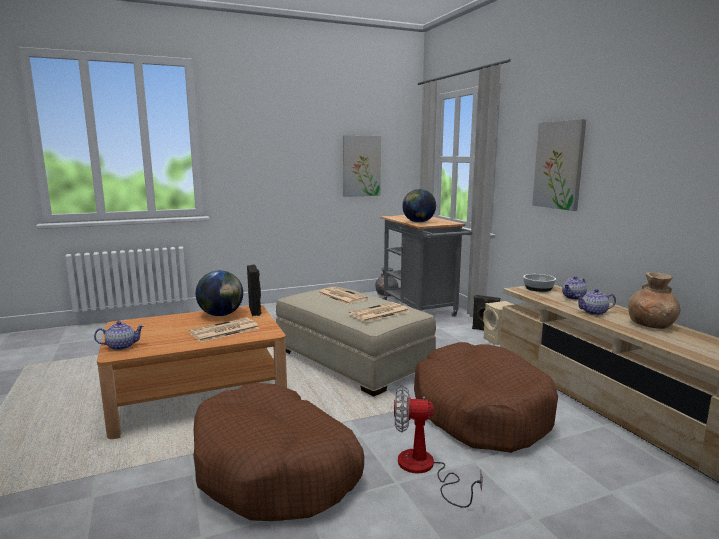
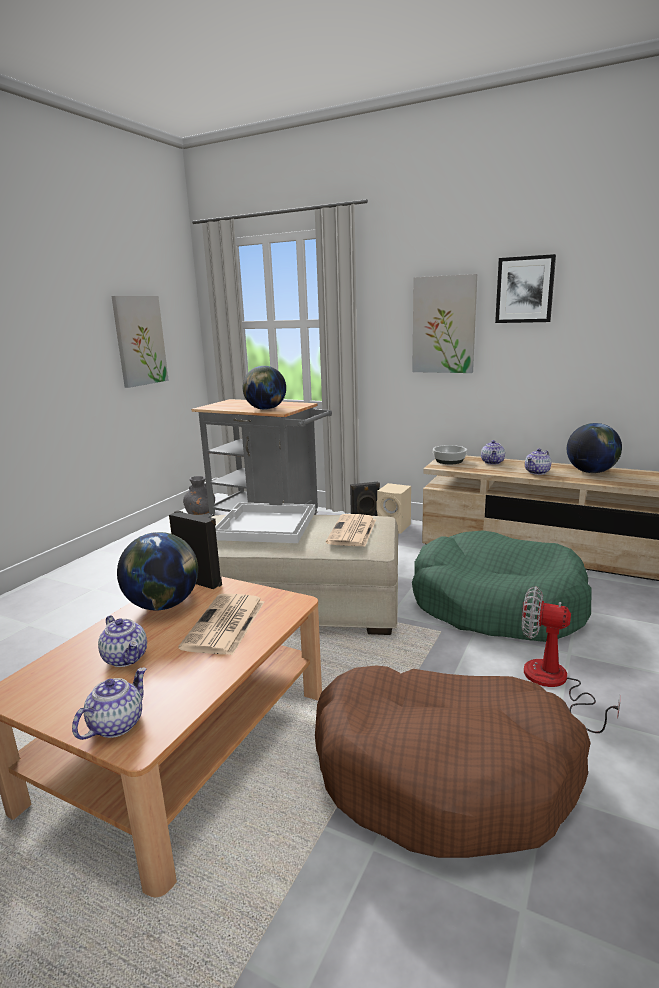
camera: 40 degrees left, 5 degrees up
newspaper [317,287,368,304] -> white tray [215,503,316,543]
fan [394,385,483,508] -> fan turned 60 degrees clockwise [522,586,620,733]
brown dog bed [414,342,558,453] -> green dog bed [412,530,591,642]
brown vase [628,272,680,329] -> globe [567,423,622,473]
none -> teapot [98,615,147,667]
none -> picture [495,254,556,323]

